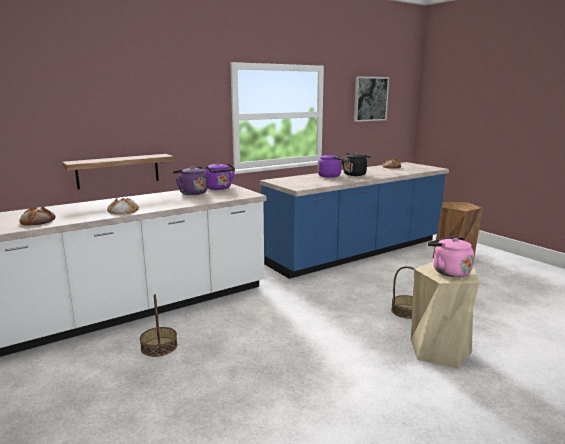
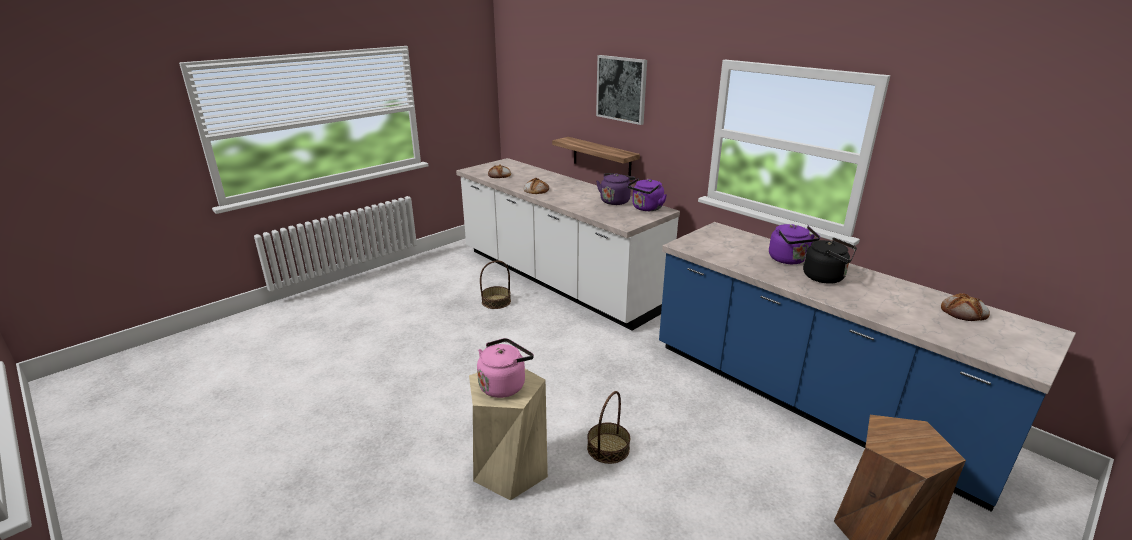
camera: 80 degrees right, 10 degrees up
picture [354,76,389,122] -> picture moved to [596,55,647,125]

